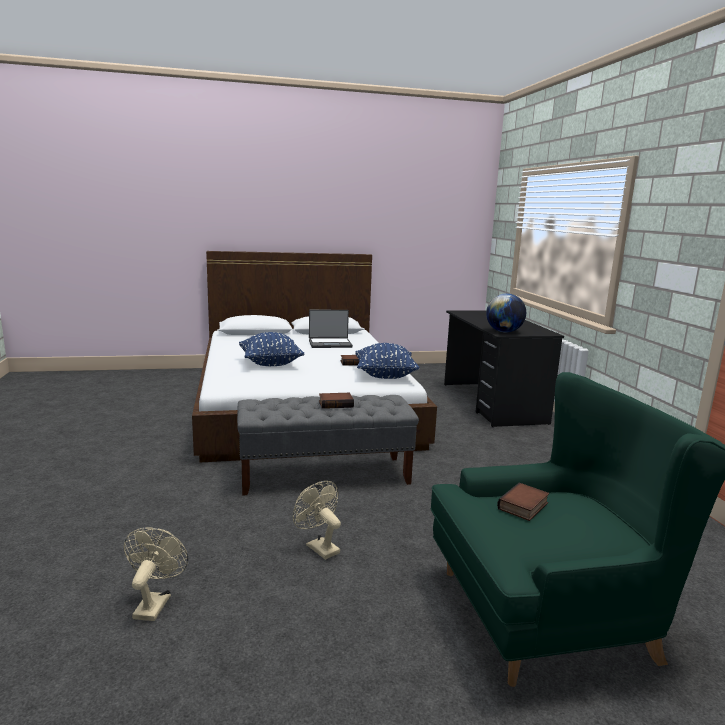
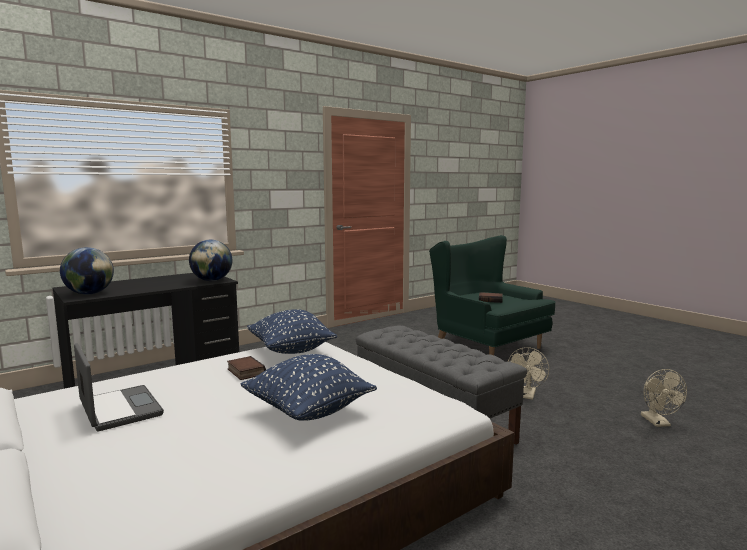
camera: 115 degrees left, 5 degrees down
beige fan [124,527,188,621] -> beige fan turned 75 degrees counterclockwise [641,369,687,427]
book [319,393,354,409] -> none
none -> globe [60,247,114,295]

